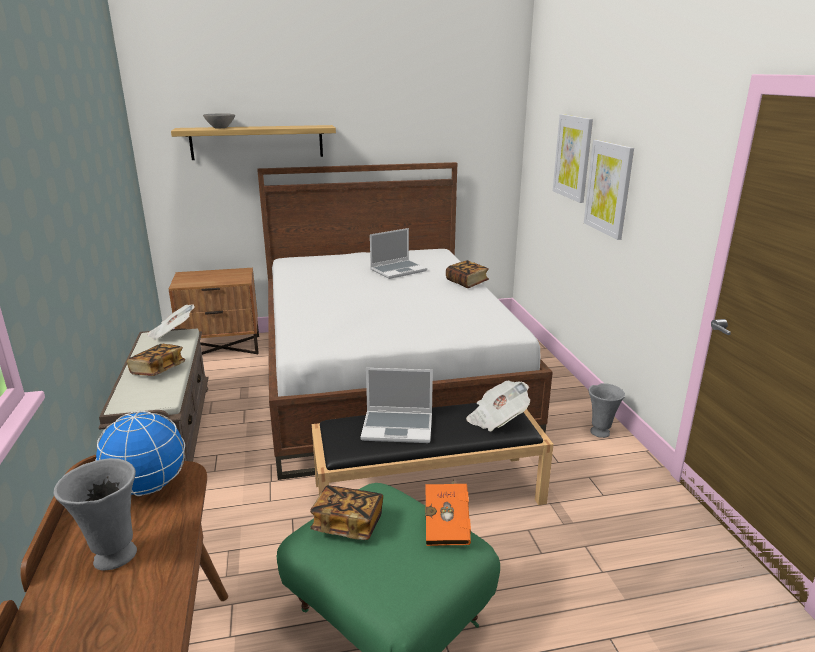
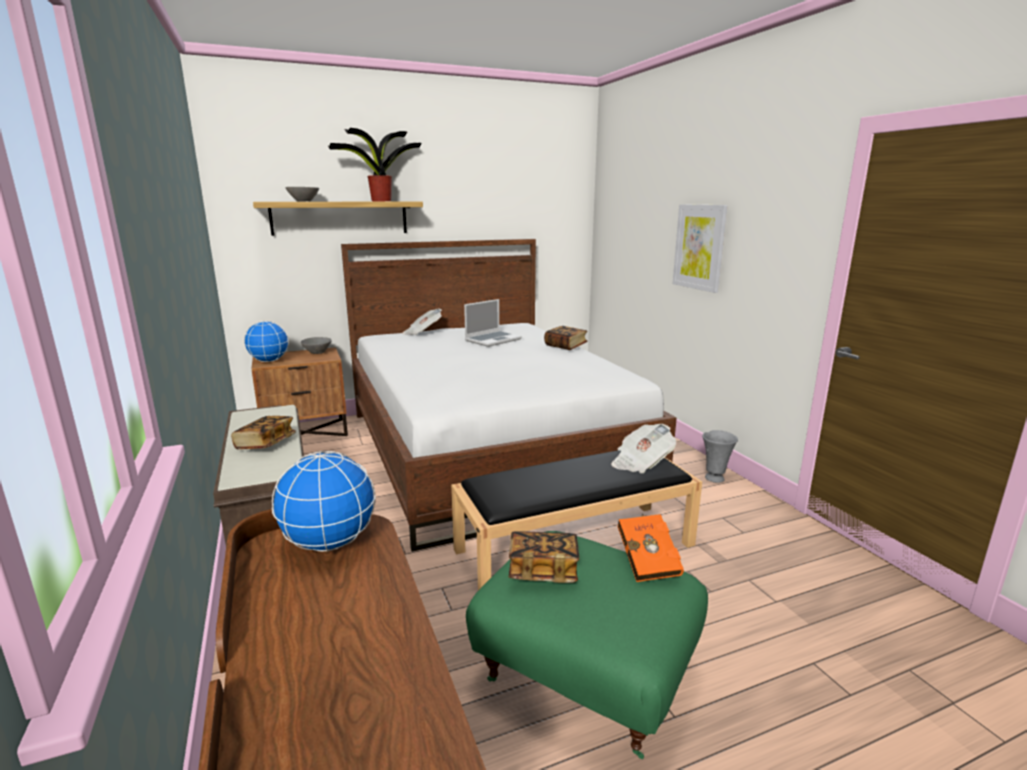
camera: 10 degrees left, 5 degrees down
grey vase [53,458,137,570] -> none
newspaper [147,305,195,340] -> newspaper moved to [402,309,442,335]
laptop [360,368,433,443] -> none
picture [553,114,593,203] -> none
none -> globe [244,321,289,362]
none -> grey bowl [301,337,332,354]
none -> potted plant [328,128,421,201]

